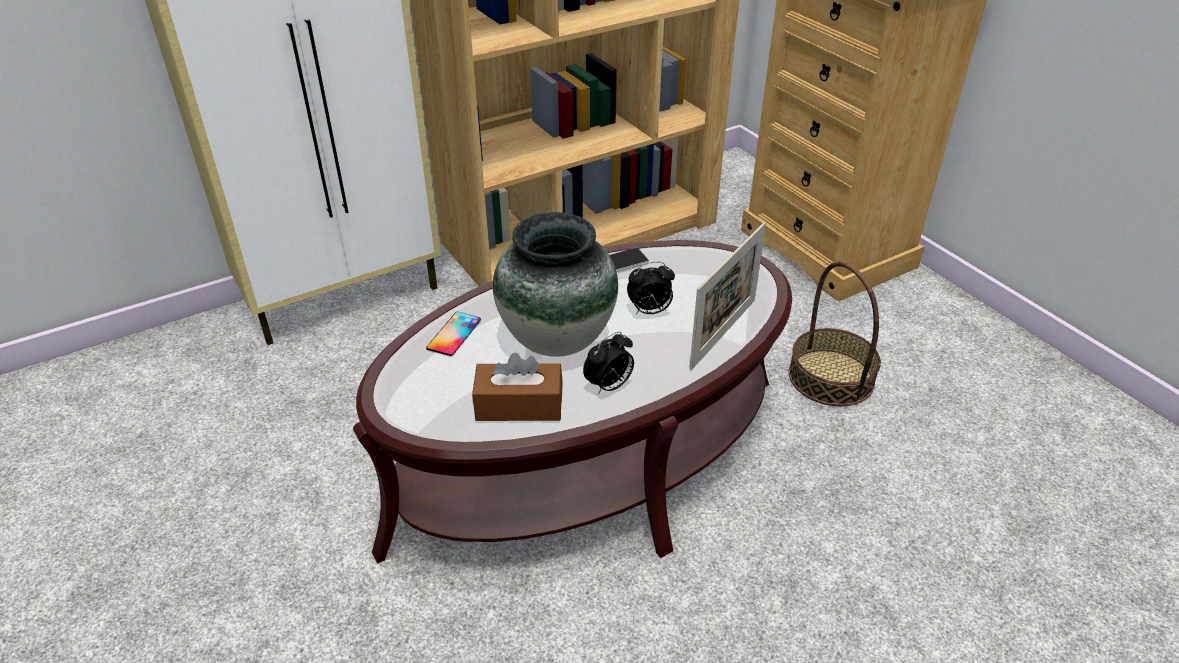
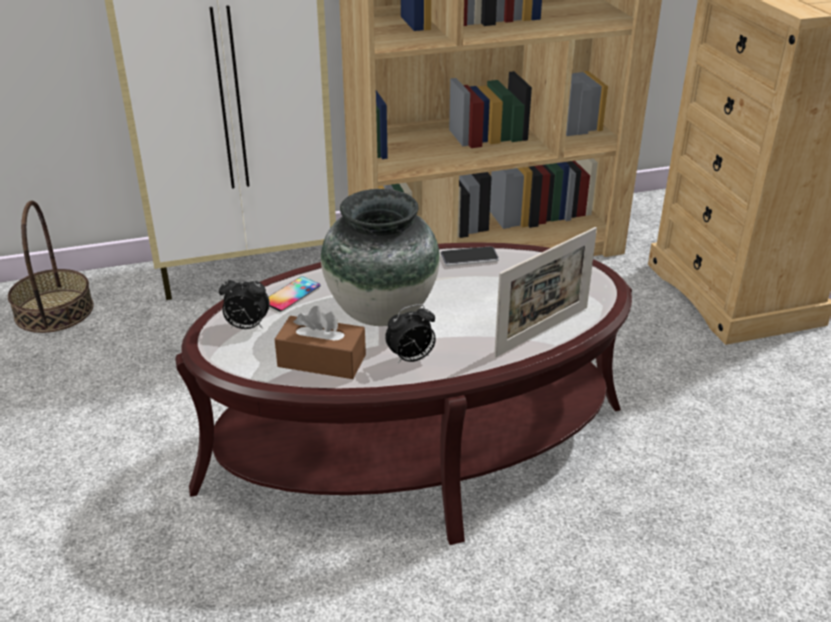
camera: 15 degrees right, 5 degrees down
alarm clock [627,262,675,315] -> alarm clock moved to [219,275,270,329]
basket [788,261,881,406] -> basket moved to [8,201,94,333]

